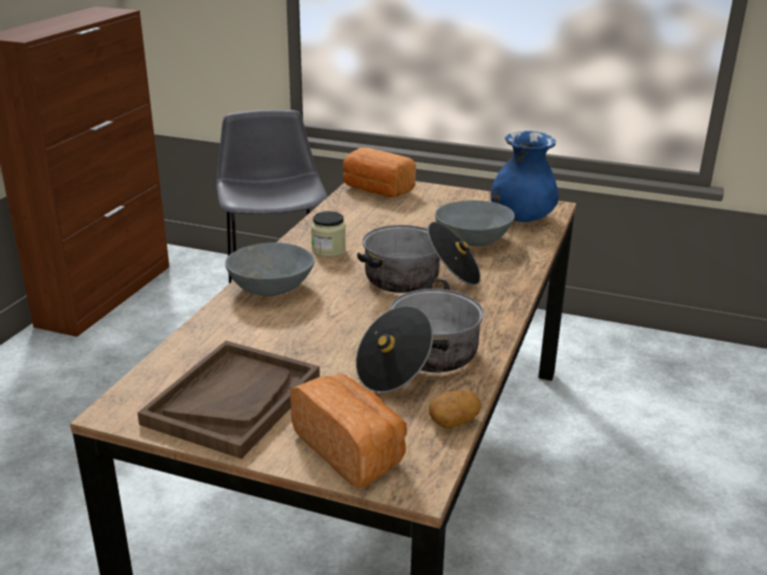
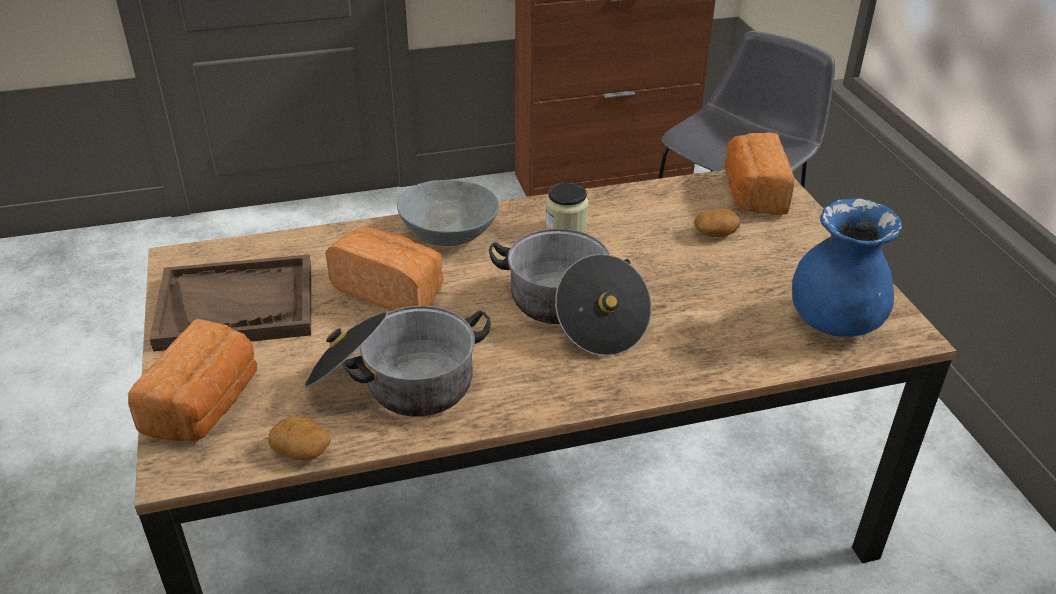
camera: 55 degrees right, 10 degrees up
grey bowl [435,200,515,246] -> none
none -> bread [325,227,443,311]
none -> potato [694,209,740,237]

